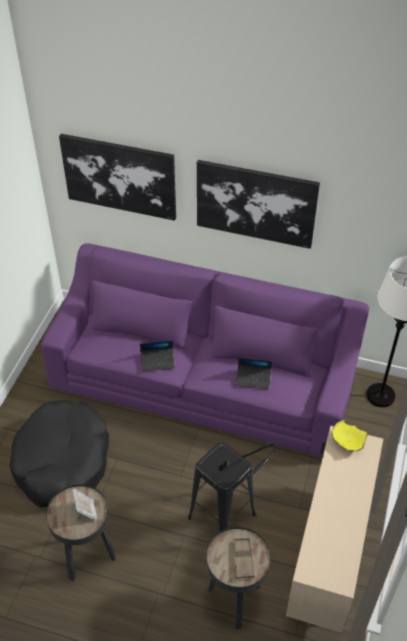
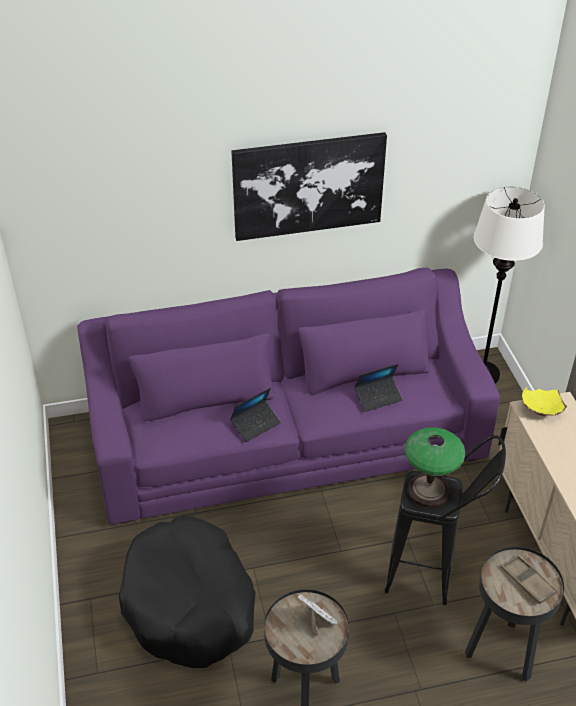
camera: 30 degrees left, 5 degrees down
picture [59,134,176,221] -> none
none -> table lamp [405,427,465,508]

